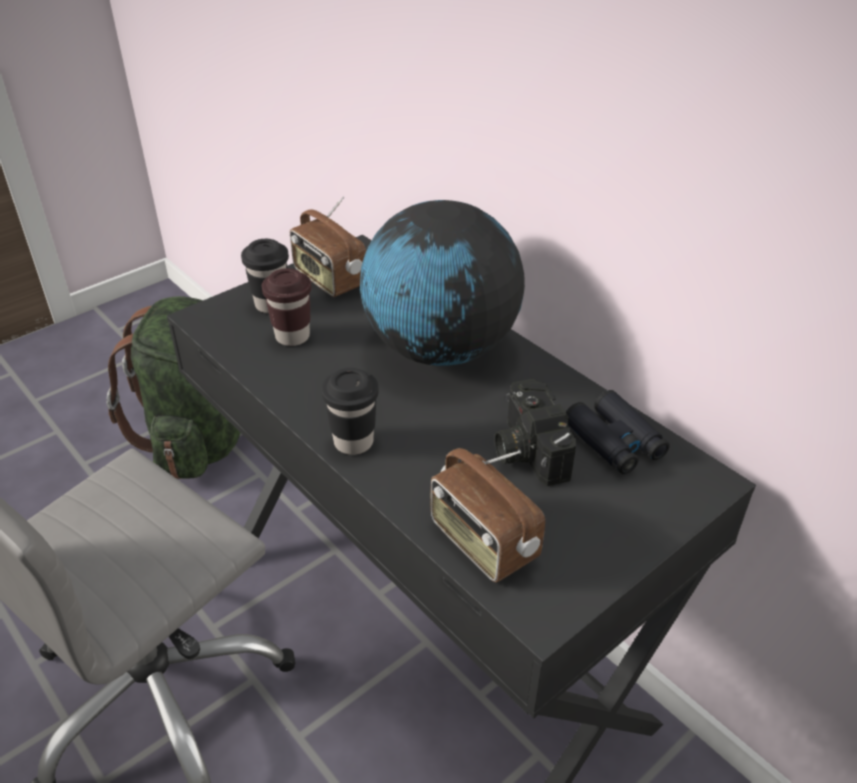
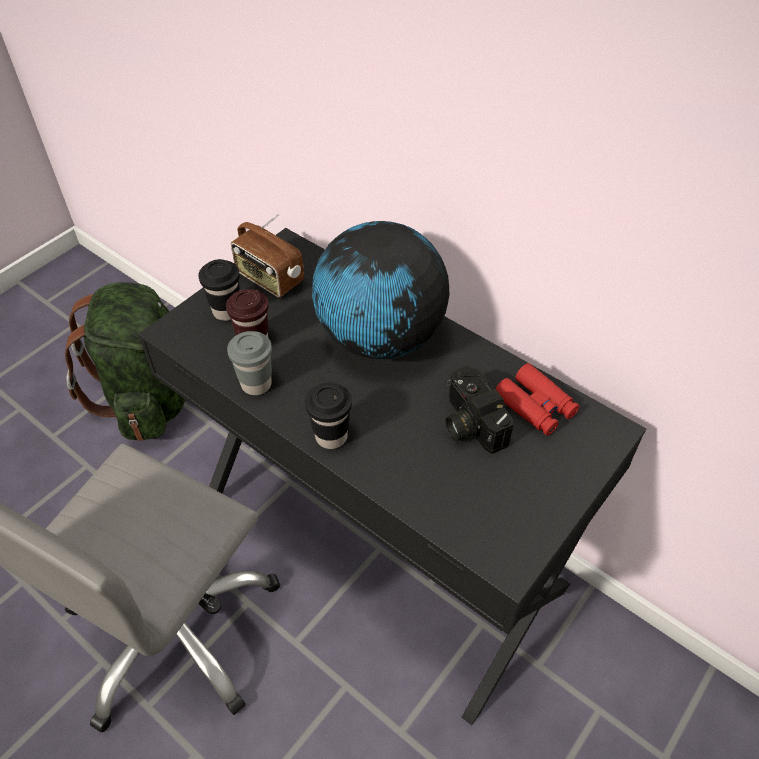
camera: 10 degrees left, 10 degrees up
radio [430,448,545,583] -> none
black binoculars [566,390,670,474] -> red binoculars [495,363,580,435]
none -> grey cup [227,331,272,395]

